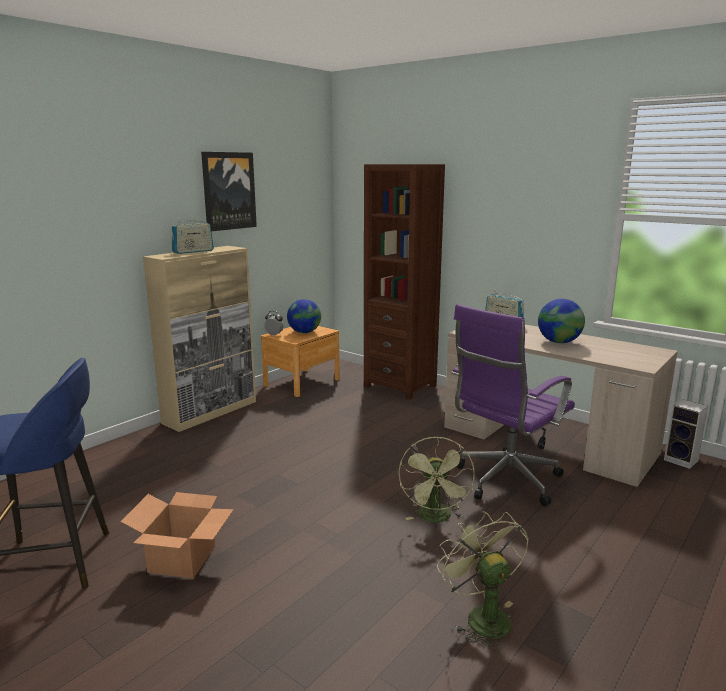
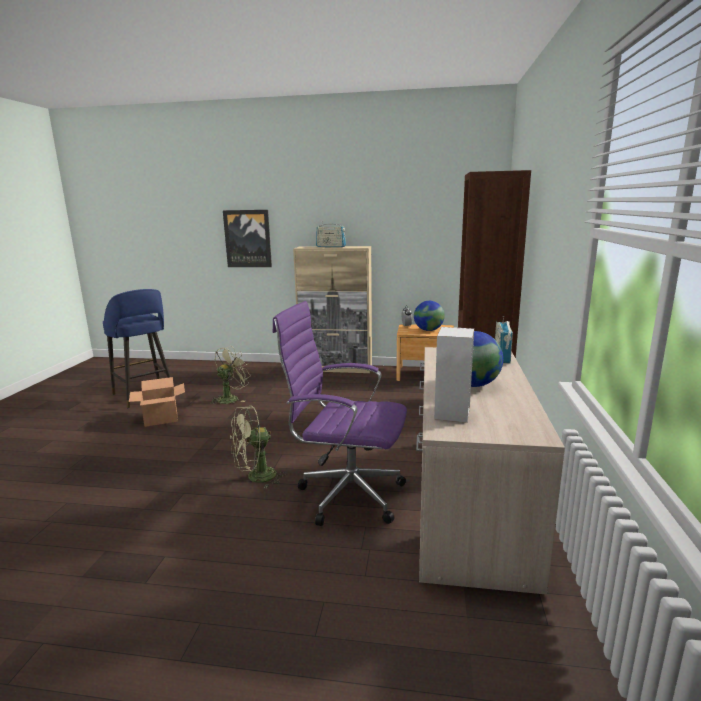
camera: 60 degrees right, 0 degrees up
picture [201,152,257,231] -> picture moved to [223,210,272,267]
green fan [437,511,529,651] -> green fan moved to [210,346,250,404]
speaker [664,399,708,469] -> speaker moved to [434,327,474,423]

